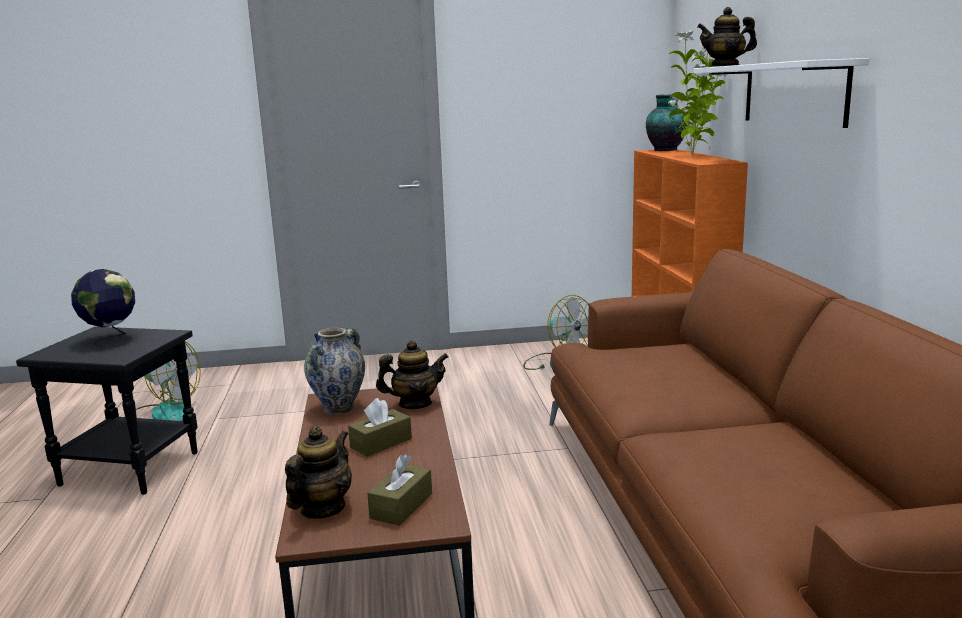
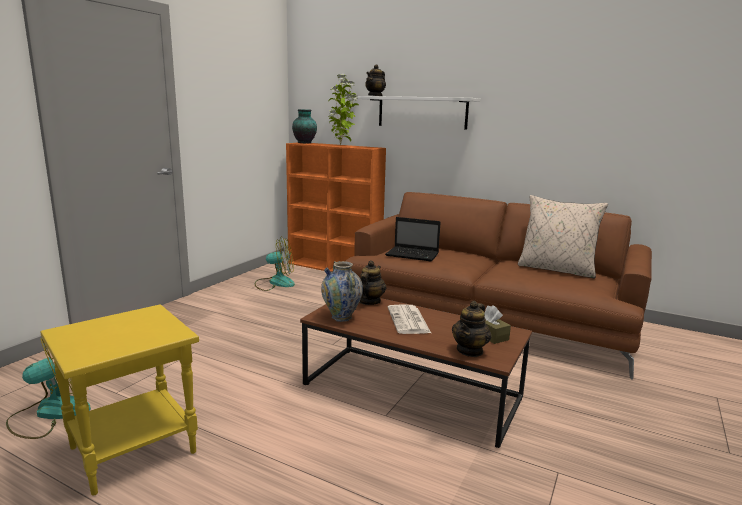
camera: 55 degrees left, 0 degrees up
black side table [16,327,198,495] -> yellow side table [41,304,199,496]
globe [71,269,135,348] -> none
teapot [285,426,352,519] -> teapot turned 120 degrees counterclockwise [452,301,491,357]
brown tissue box [348,398,412,457] -> newspaper [388,304,431,334]
none -> laptop [385,217,441,262]
none -> beige pillow [518,195,608,279]

